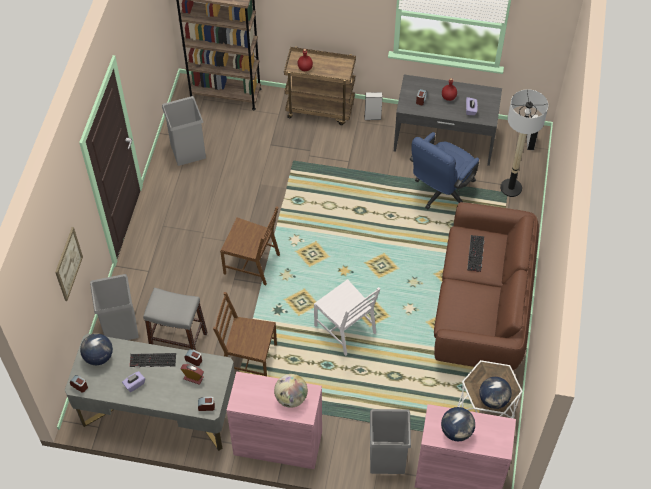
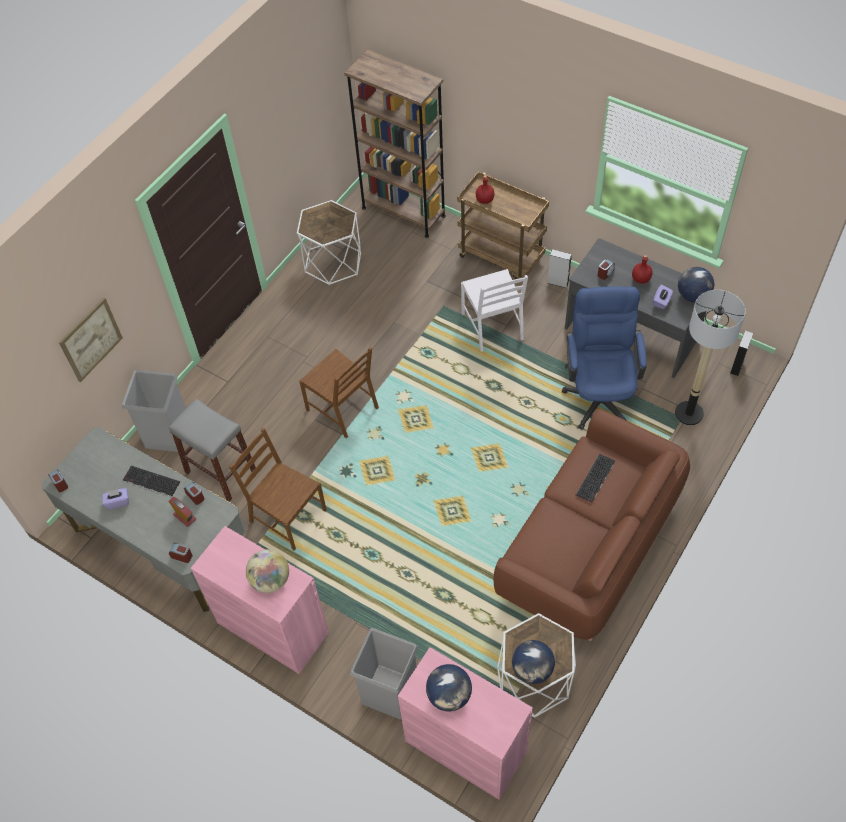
camera: 25 degrees right, 0 degrees up
globe [80,333,113,365] -> globe moved to [678,267,714,302]
grey trash can [162,96,206,166] -> white side table [297,200,361,285]
white chair [314,279,380,356] -> white chair moved to [461,269,528,352]
blue office chair [410,132,479,209] -> blue office chair turned 120 degrees clockwise [562,286,647,430]

